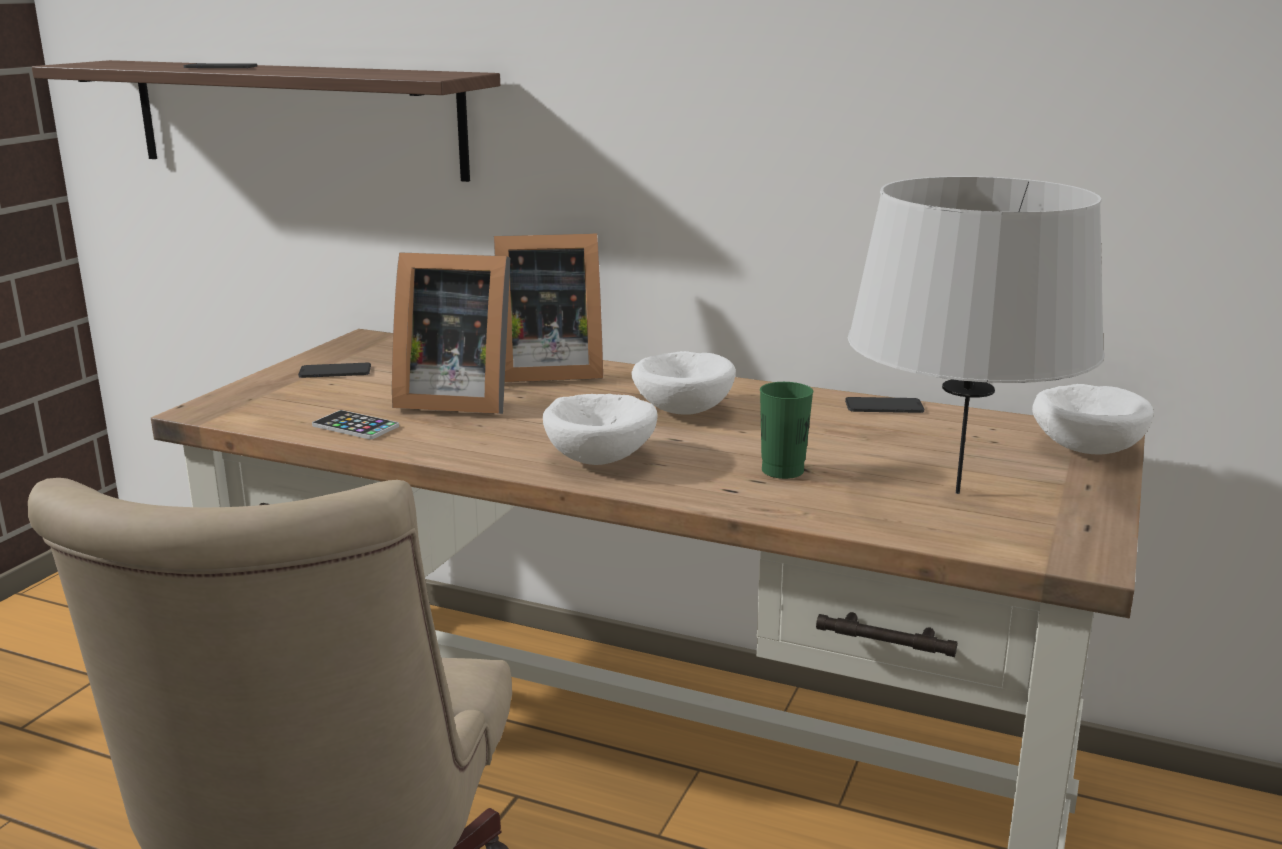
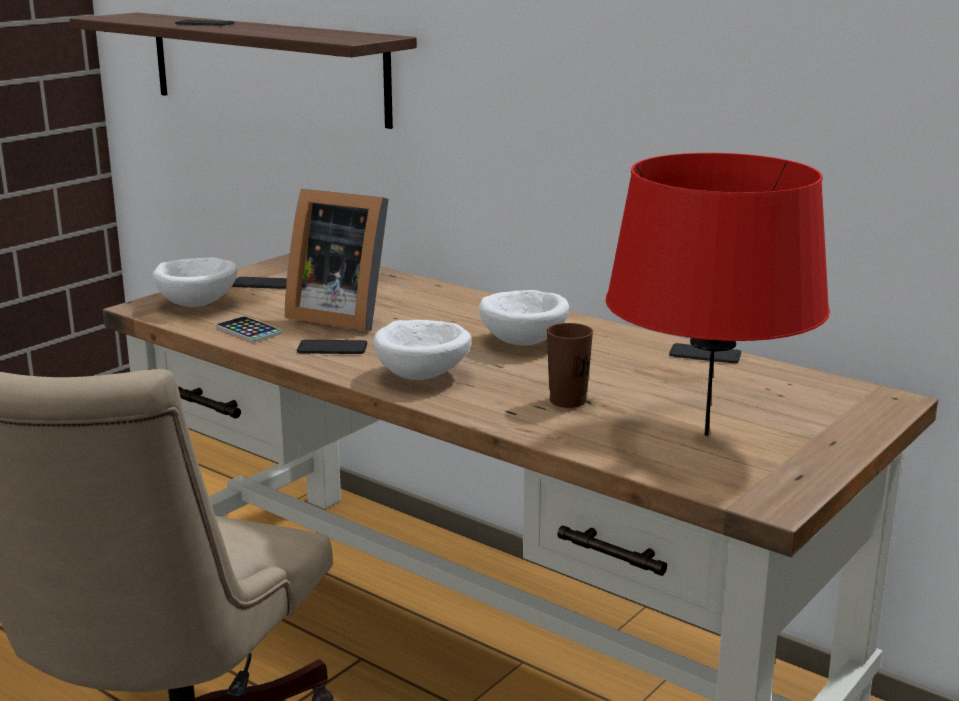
camera: 15 degrees right, 0 degrees up
picture frame [494,234,603,382] -> none
green cup [760,382,814,479] -> brown cup [547,323,593,408]
grey table lamp [848,176,1105,494] -> red table lamp [605,153,830,436]
white bowl [1032,384,1154,455] -> white bowl moved to [153,257,237,307]
none -> phone [297,340,367,354]

